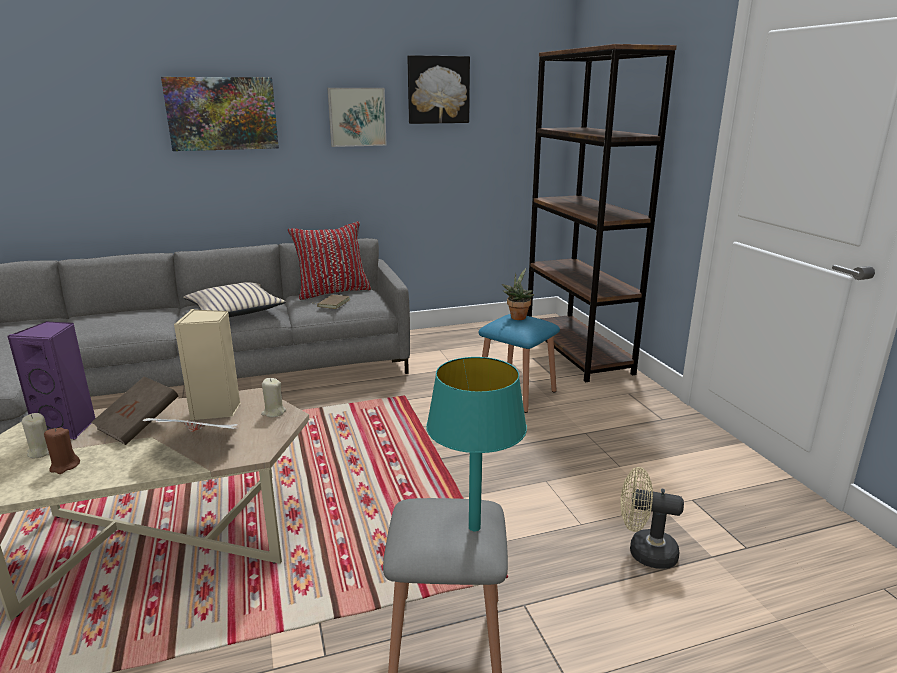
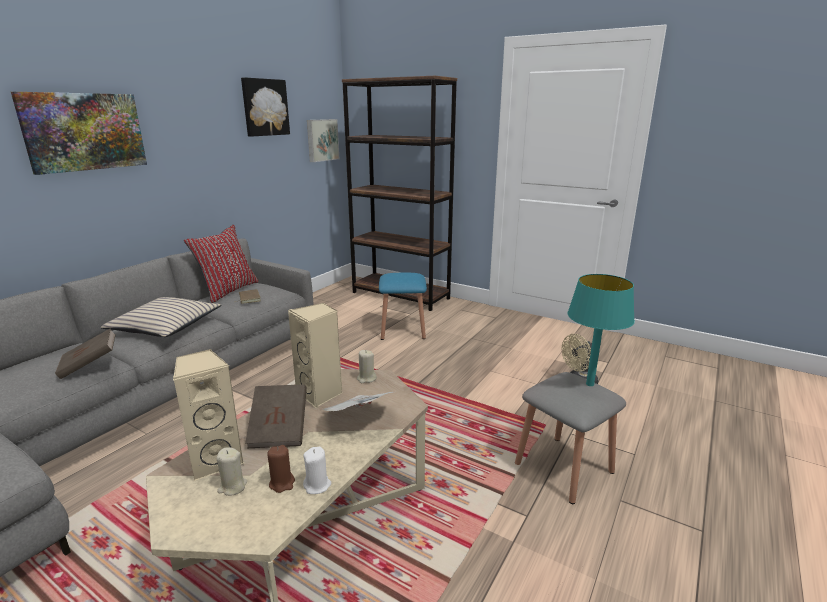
camera: 40 degrees left, 0 degrees up
purple speaker [8,321,96,440] -> beige speaker [173,349,244,481]
picture [327,88,387,147] -> picture moved to [307,119,339,162]
potted plant [502,268,534,320] -> none
none -> brown book [55,328,116,379]
none -> white candle [303,447,331,494]

